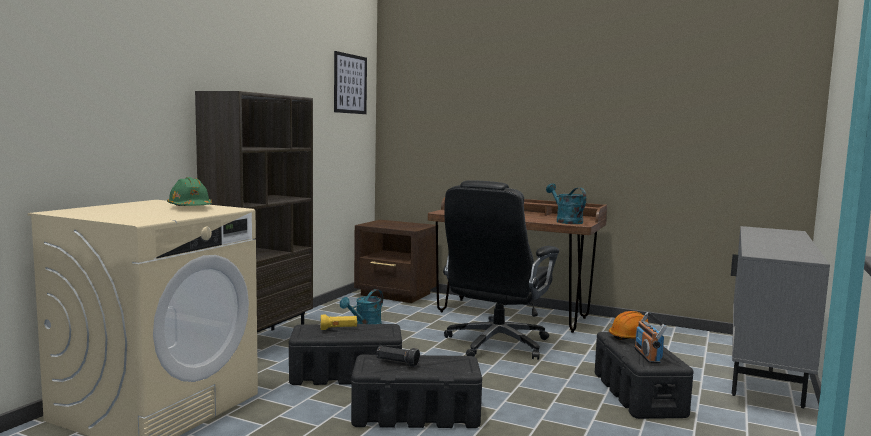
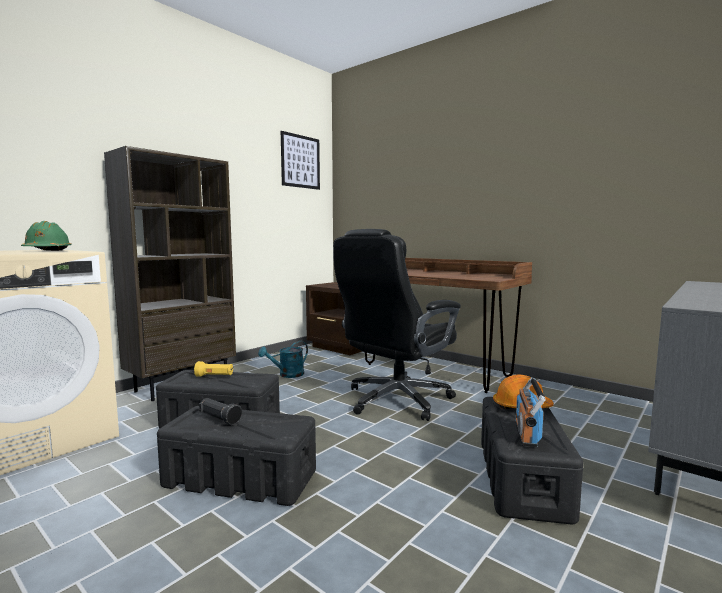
camera: 15 degrees right, 0 degrees up
turquoise watering can [546,183,586,224] -> none

